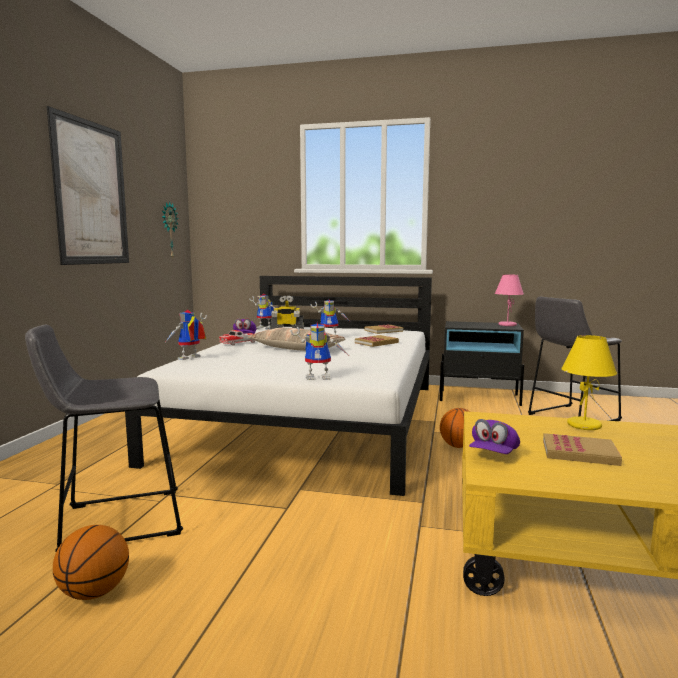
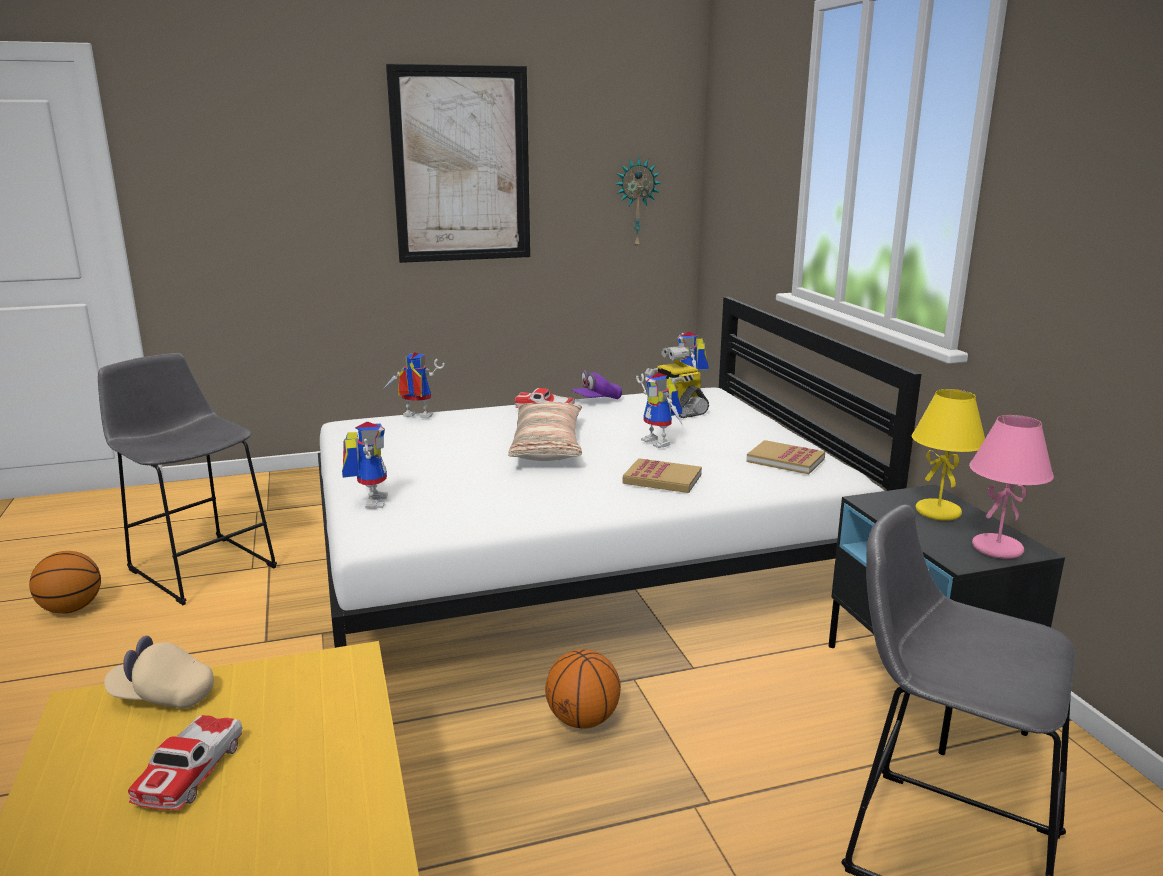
camera: 60 degrees right, 10 degrees up
toy robot [290,323,347,380] -> toy robot turned 150 degrees counterclockwise [342,422,388,509]
purple cap [469,419,520,454] -> beige cap [104,636,214,708]
book [543,433,622,466] -> toy car [128,715,243,810]
yellow table lamp [561,335,617,430] -> yellow table lamp moved to [912,389,985,521]

